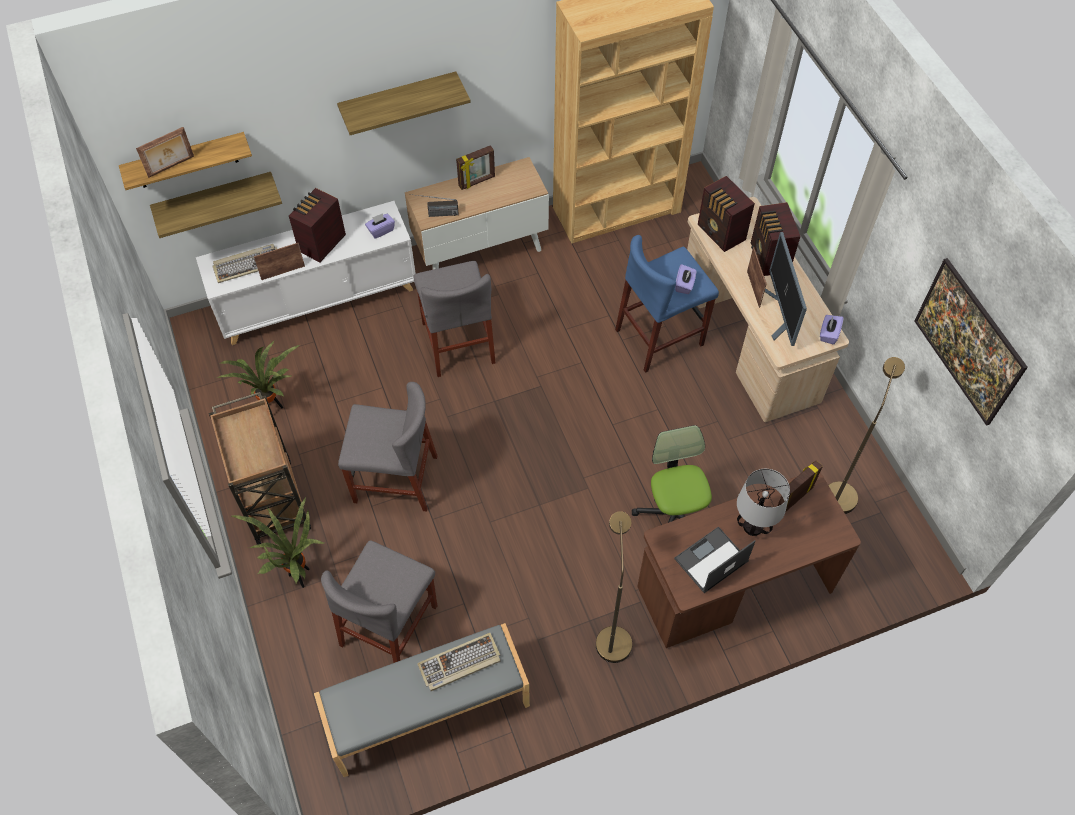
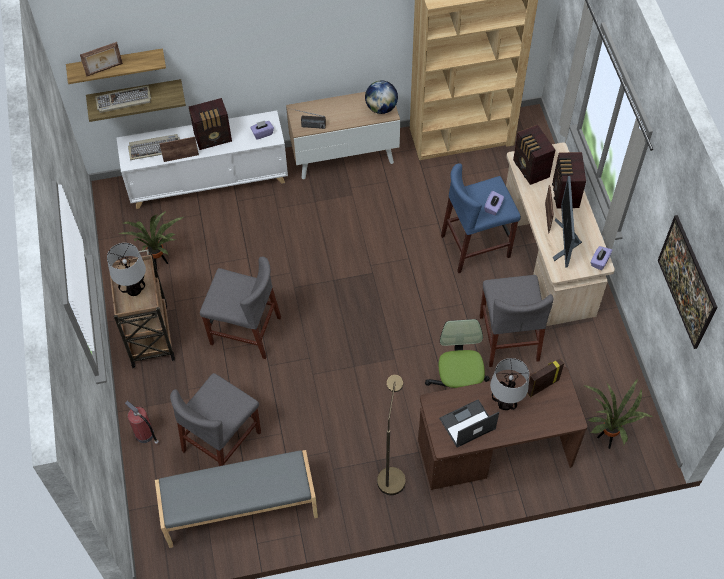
camera: 10 degrees right, 0 degrees up
potted plant [230,496,326,588] -> potted plant moved to [583,379,653,449]
radio [289,188,346,262] -> radio turned 150 degrees counterclockwise [189,98,232,150]
shelf [337,71,471,135] -> none
grey chair [414,261,495,377] -> grey chair moved to [480,275,553,367]
keyboard [417,633,501,691] -> keyboard moved to [95,86,151,113]
picture frame [456,145,495,190] -> none
brown floor lamp [828,357,905,514] -> none
none -> table lamp [107,243,146,296]
none -> fire extinguisher [125,401,159,444]
none -> globe [365,81,398,114]

